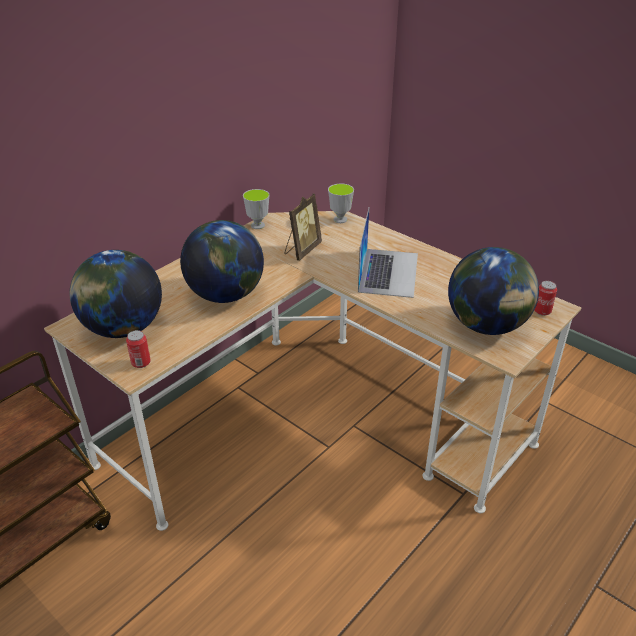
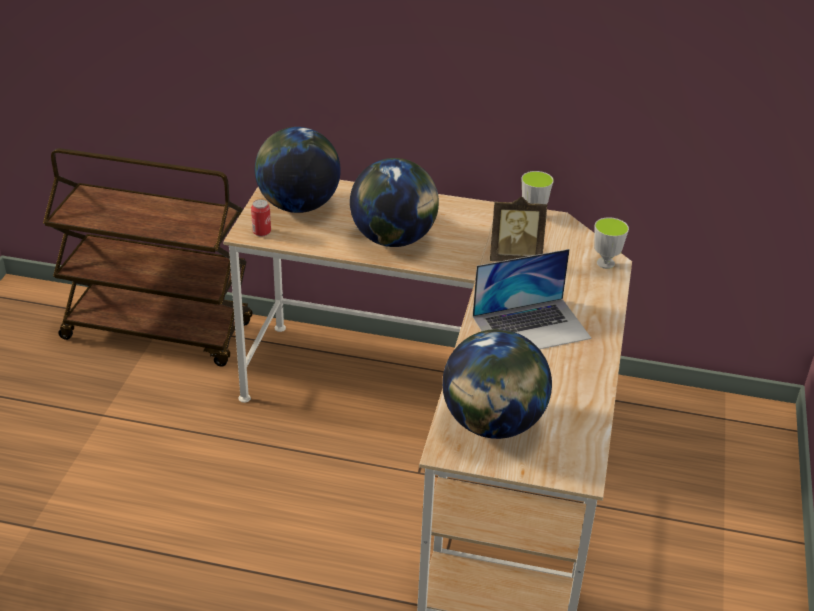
camera: 60 degrees right, 0 degrees up
can [534,281,557,316] -> none

